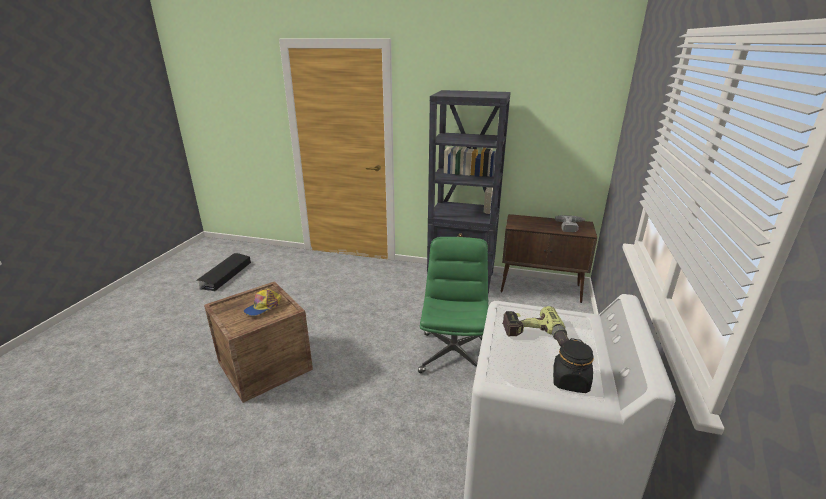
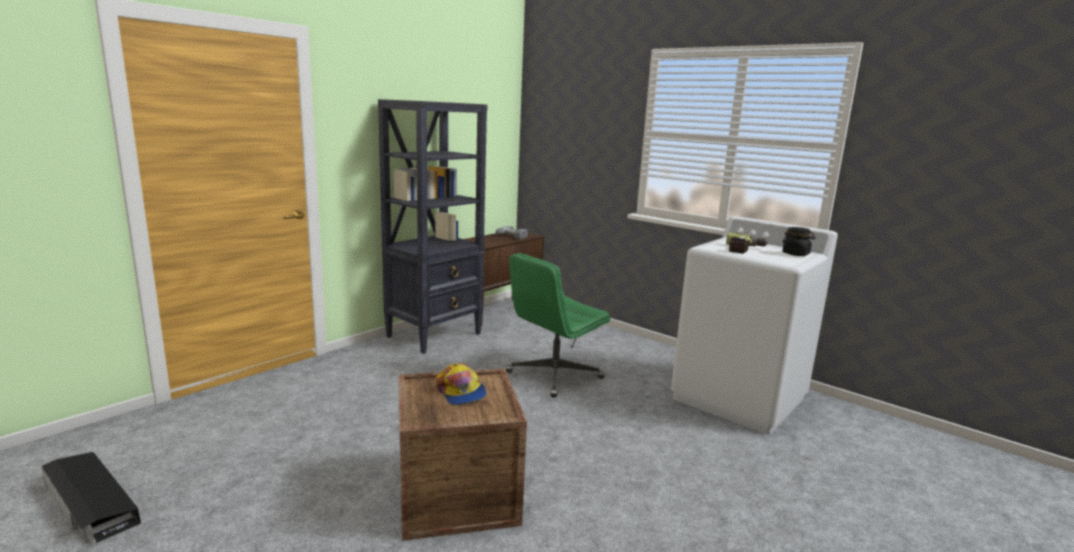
camera: 65 degrees left, 10 degrees down
green office chair [418,237,489,374] -> green office chair turned 75 degrees counterclockwise [506,253,610,397]

